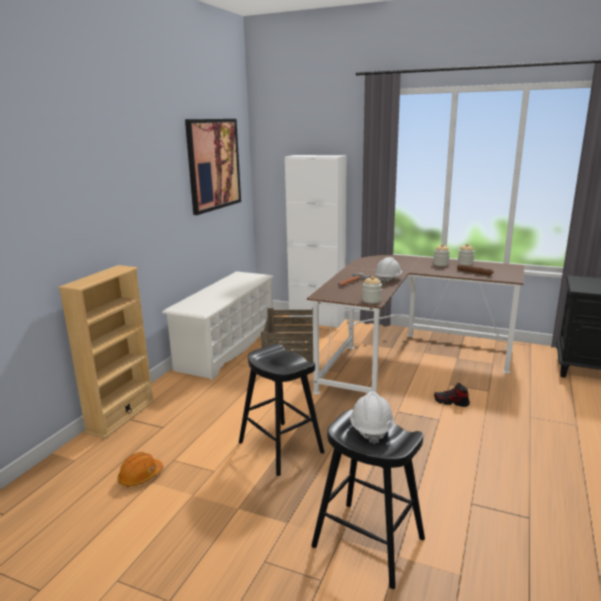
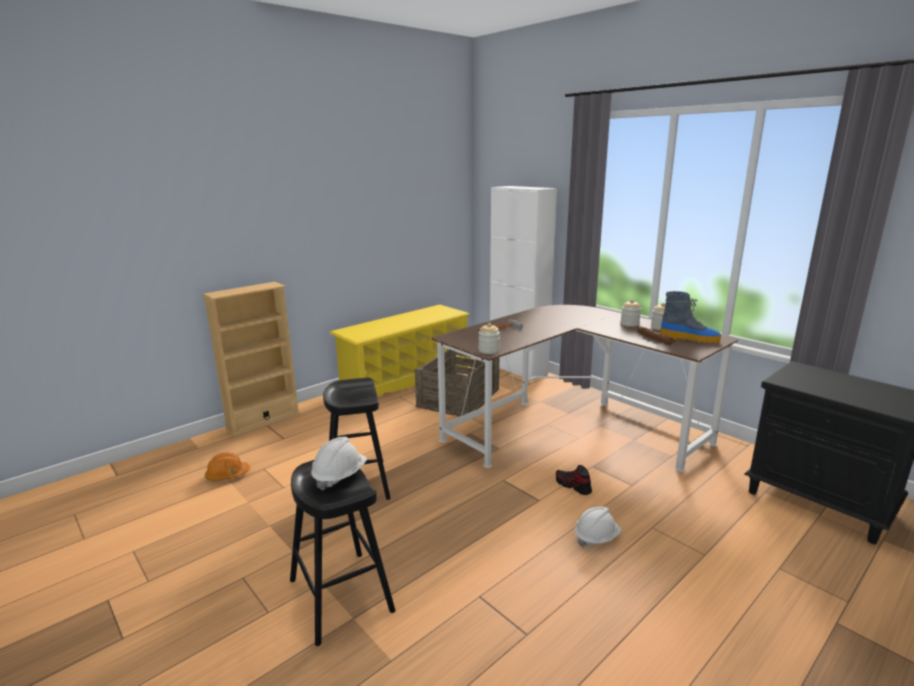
camera: 25 degrees right, 0 degrees up
white shoe rack [162,271,274,380] -> yellow shoe rack [329,305,469,397]
picture [185,119,241,215] -> none
white hard hat [375,257,403,284] -> white hard hat moved to [575,507,622,547]
none -> boot [660,291,721,343]

